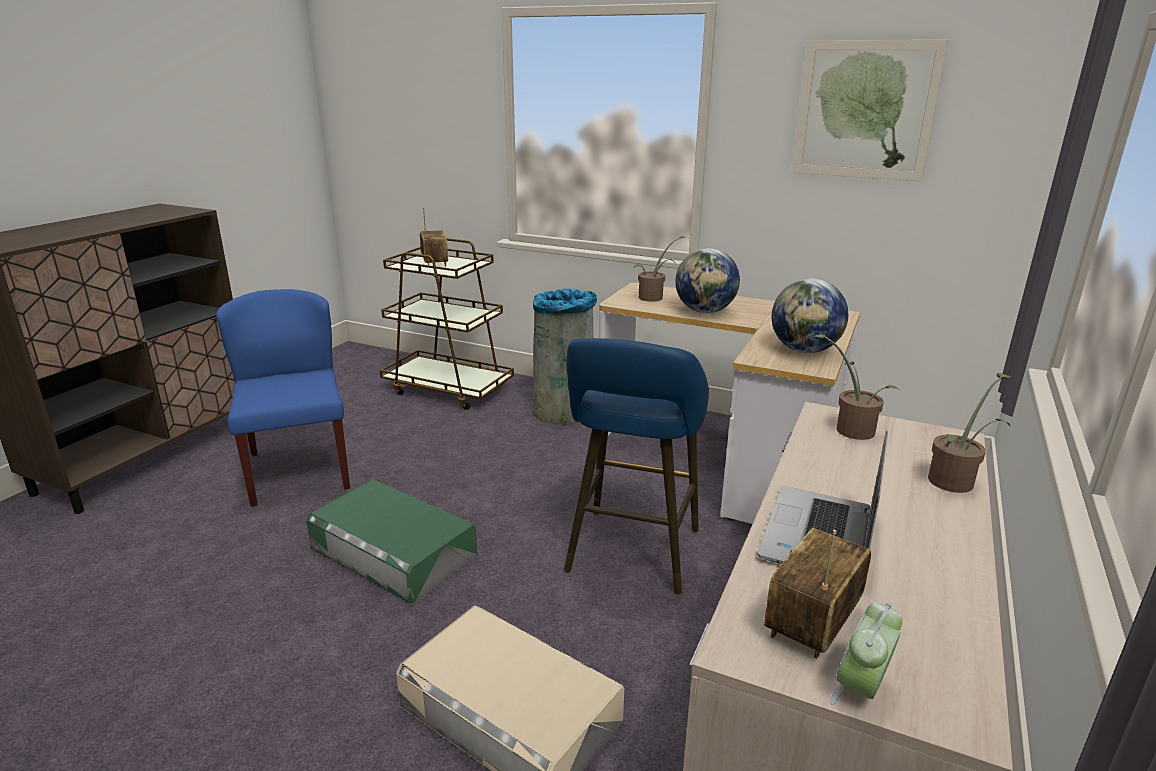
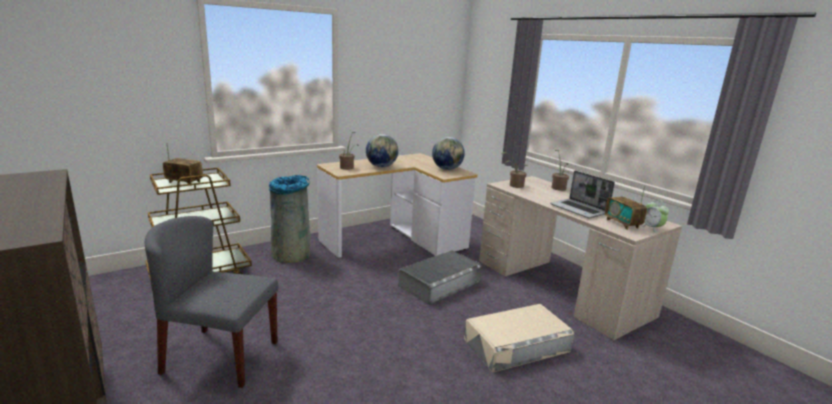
camera: 60 degrees left, 5 degrees down
blue chair [216,289,350,507] -> grey chair [145,216,278,388]
green storage box [306,479,478,603] -> none
blue stool [564,338,709,594] -> grey storage box [398,250,482,305]
picture [792,40,949,181] -> none

